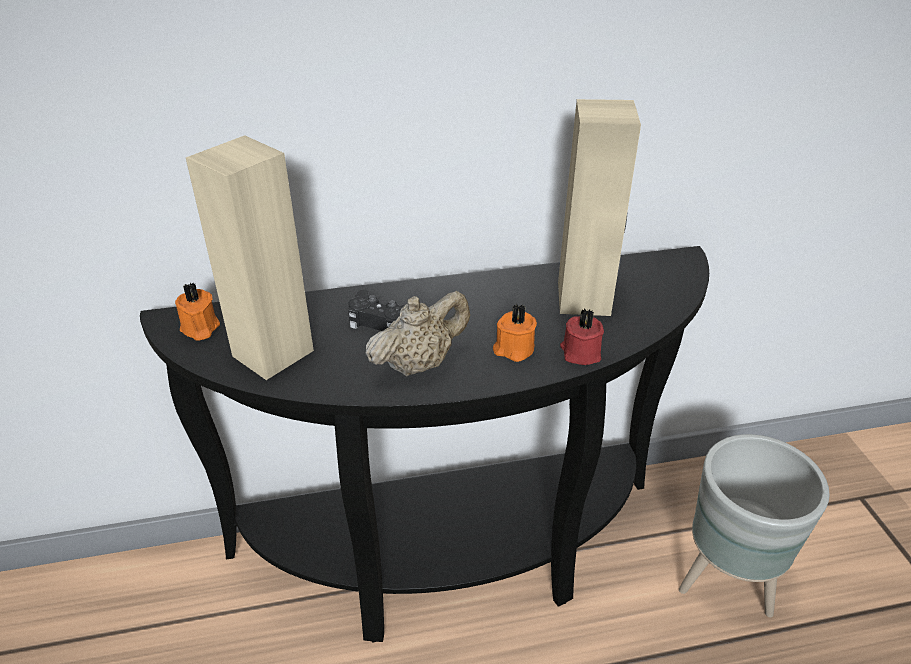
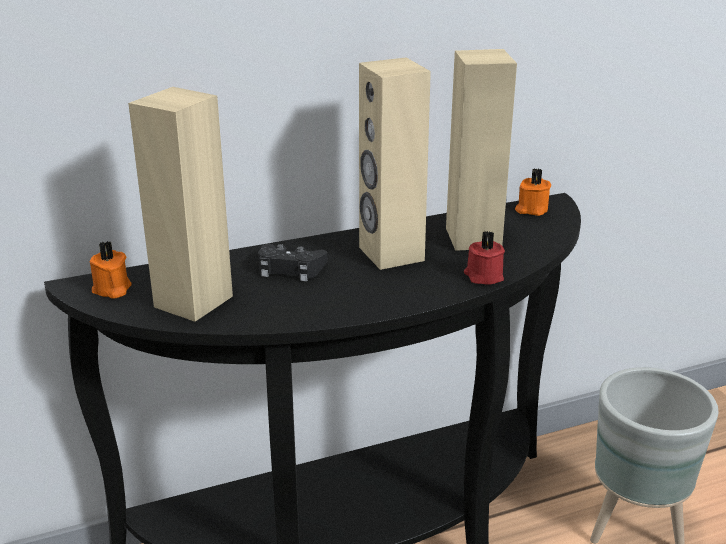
camera: 10 degrees left, 10 degrees down
beige teapot [365,291,470,376] -> none
orange candle [493,304,537,362] -> orange candle moved to [515,168,551,216]
none -> beige speaker [359,58,431,270]

